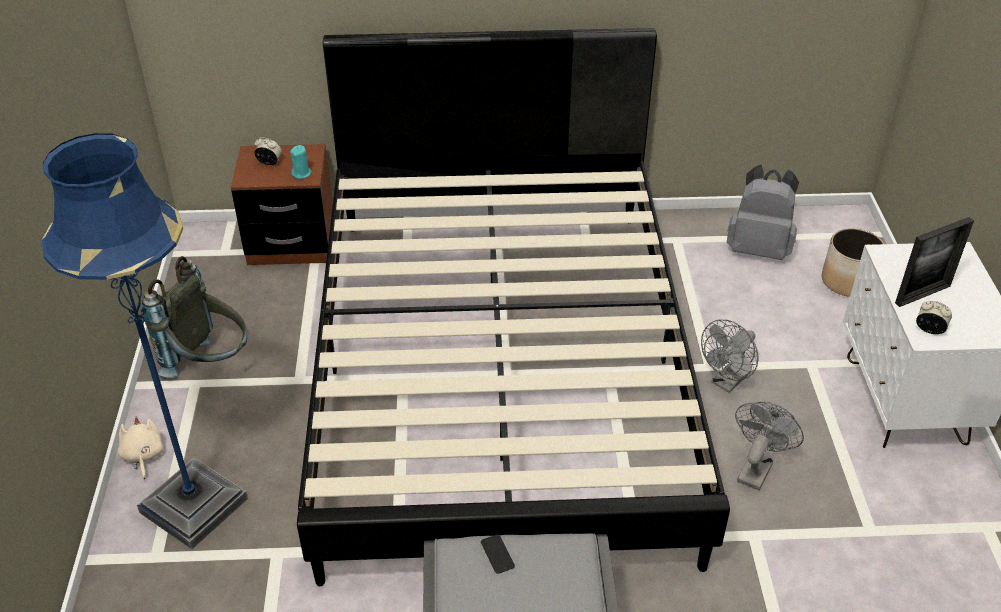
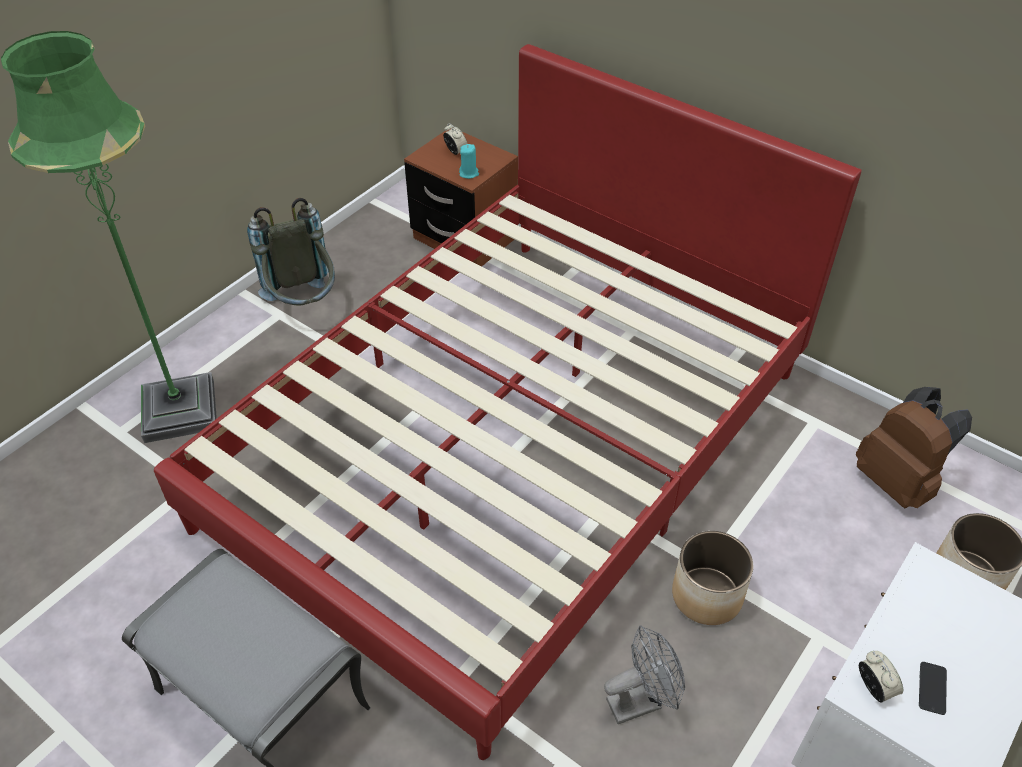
camera: 40 degrees right, 5 degrees up
blue floor lamp [42,133,248,549] -> green floor lamp [1,31,217,443]
beige plush toy [118,417,163,479] -> none
black bed [297,28,730,586] -> red bed [154,44,862,760]
phone [481,535,515,574] -> phone moved to [919,662,947,715]
grey fan [701,319,758,393] -> planter [672,531,753,625]
grey backpack [727,164,799,260] -> brown backpack [856,387,972,508]
picture frame [895,217,974,307] -> none

